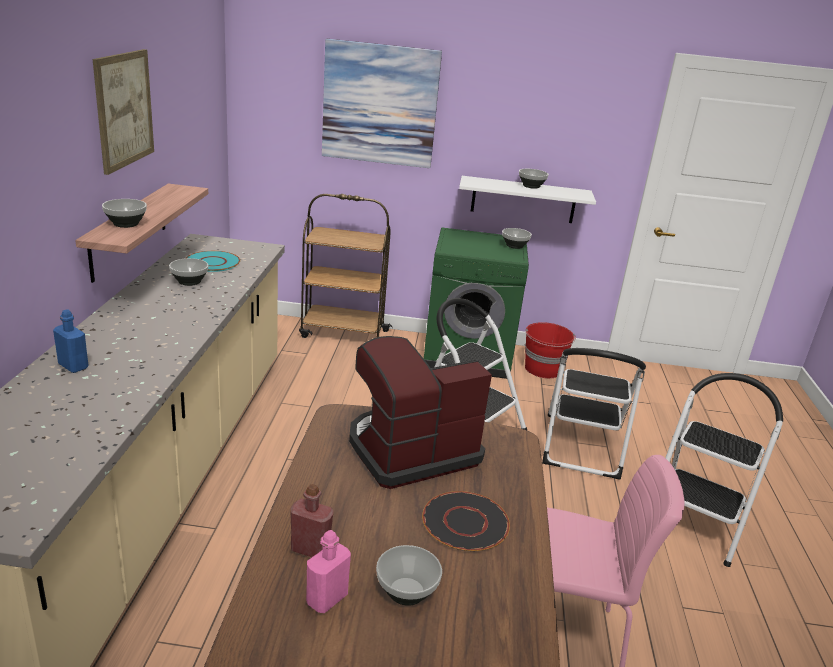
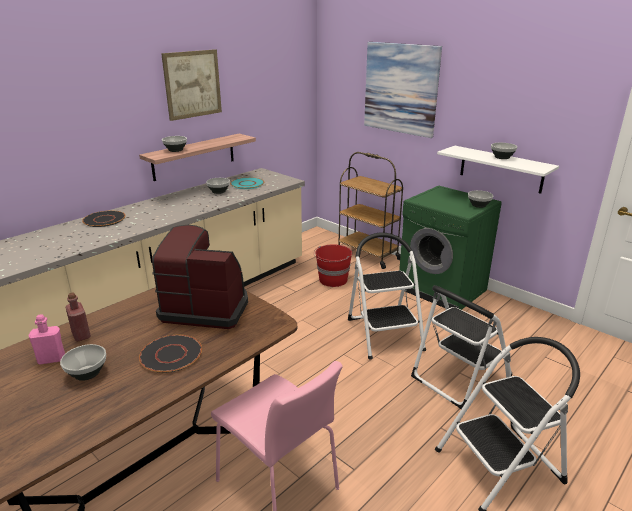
camera: 40 degrees right, 0 degrees up
blue bottle [53,309,89,373] -> black plate [82,210,126,227]
red bucket [525,322,576,378] -> red bucket moved to [314,244,352,287]

